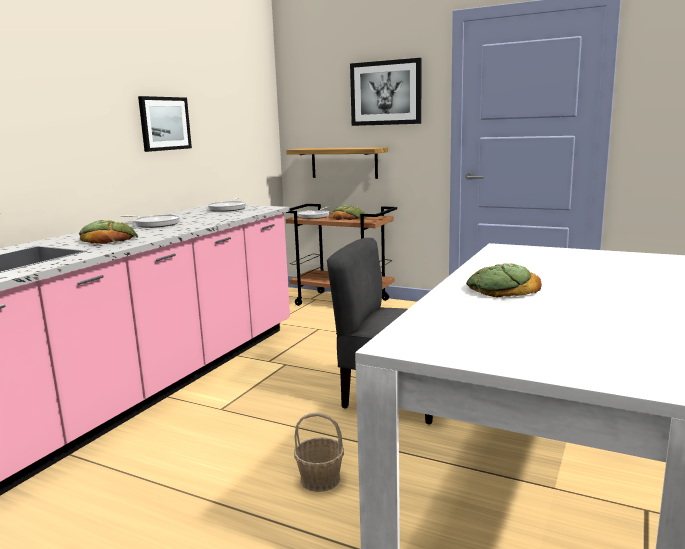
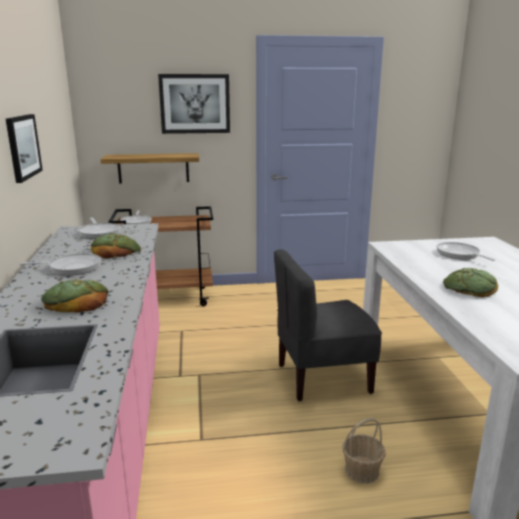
camera: 35 degrees left, 5 degrees up
bread [332,205,367,220] -> bread moved to [91,233,141,259]
none -> frying pan [437,242,495,261]

